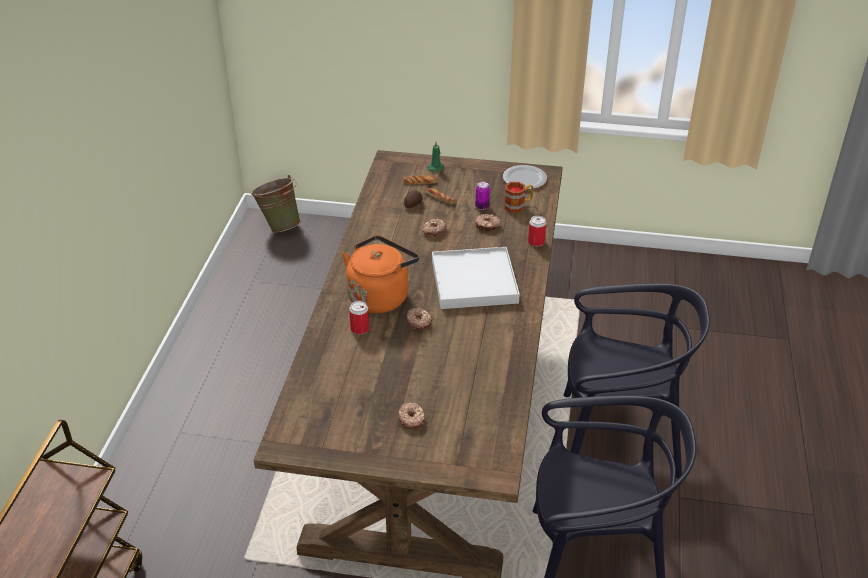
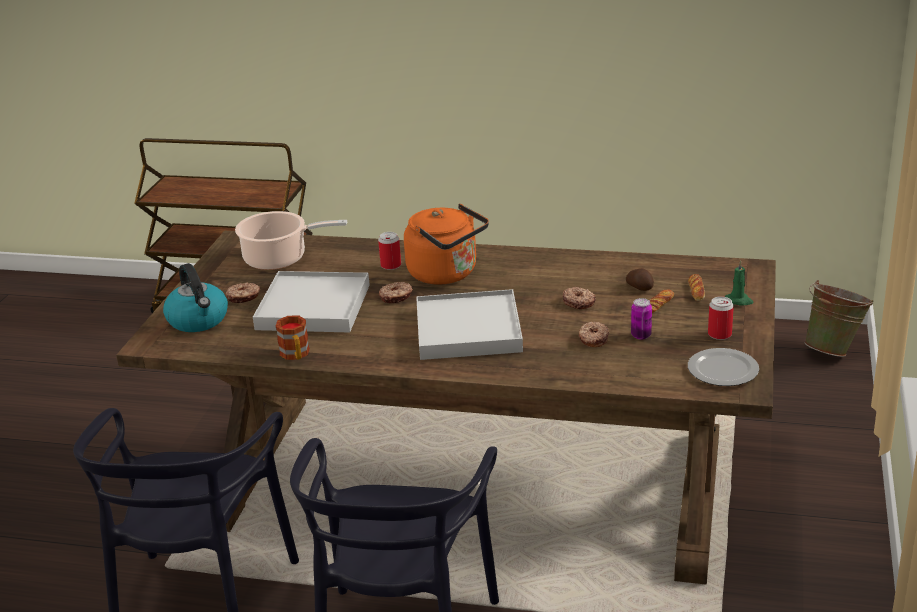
camera: 95 degrees right, 10 degrees down
mug [504,182,534,213] -> mug moved to [276,316,310,360]
can [528,216,547,246] -> can moved to [708,296,734,340]
none -> kettle [163,263,228,332]
none -> cooking pot [235,211,347,270]
none -> white tray [253,271,370,332]

